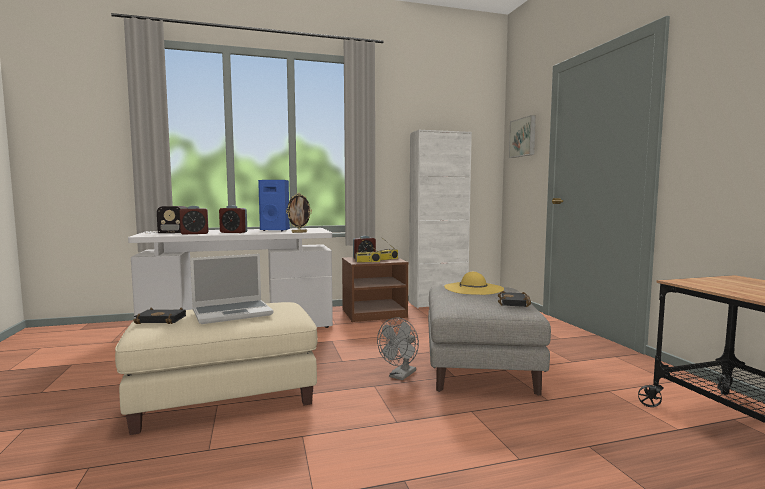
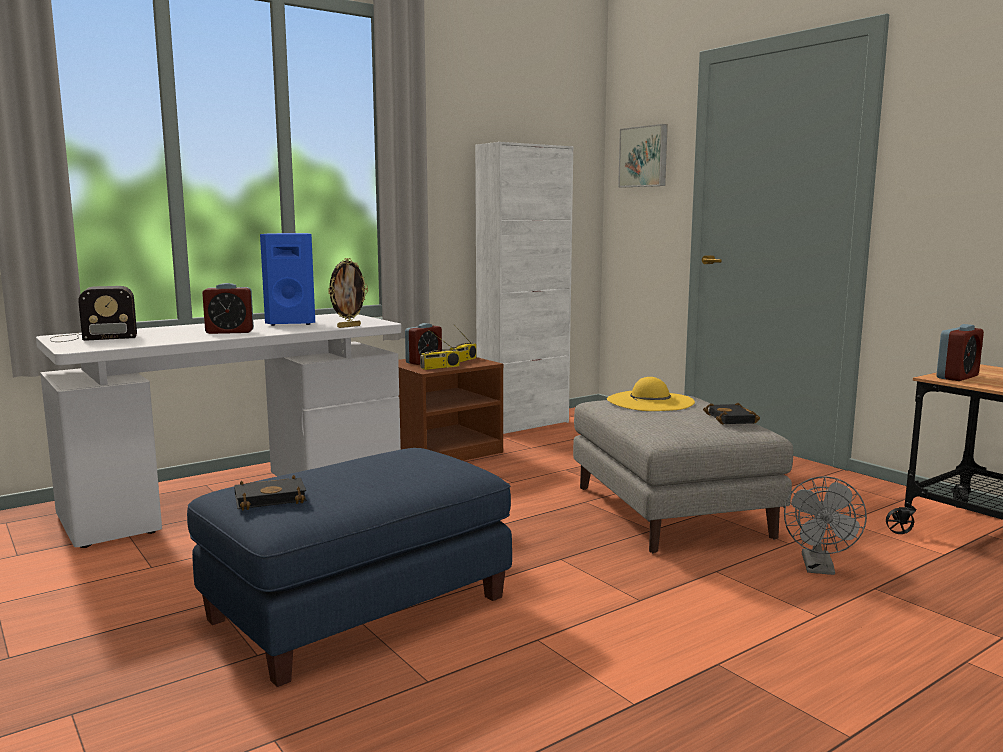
camera: 20 degrees left, 5 degrees up
beige ottoman [115,302,318,435] -> blue ottoman [187,448,512,687]
alarm clock [180,206,209,235] -> alarm clock moved to [936,324,984,381]
laptop [190,254,273,324] -> none
grey fan [377,317,419,380] -> grey fan moved to [784,476,867,575]

